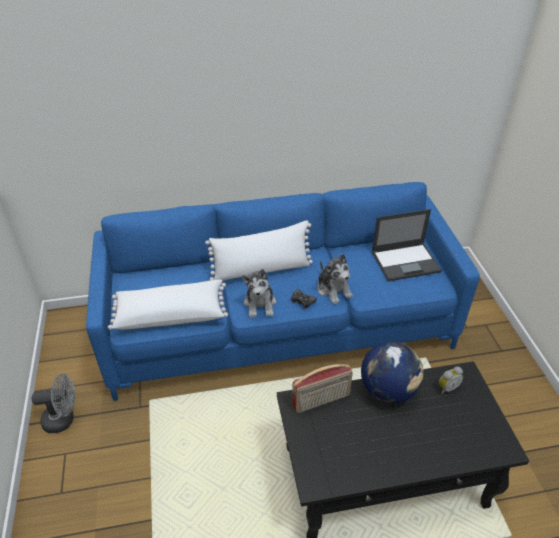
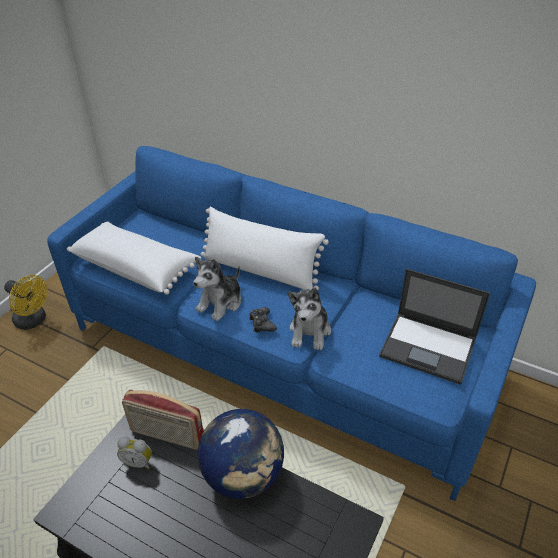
camera: 40 degrees right, 0 degrees up
grey fan [32,374,75,433] -> yellow fan [4,275,48,330]
alarm clock [439,367,463,394] -> alarm clock moved to [117,436,152,469]

